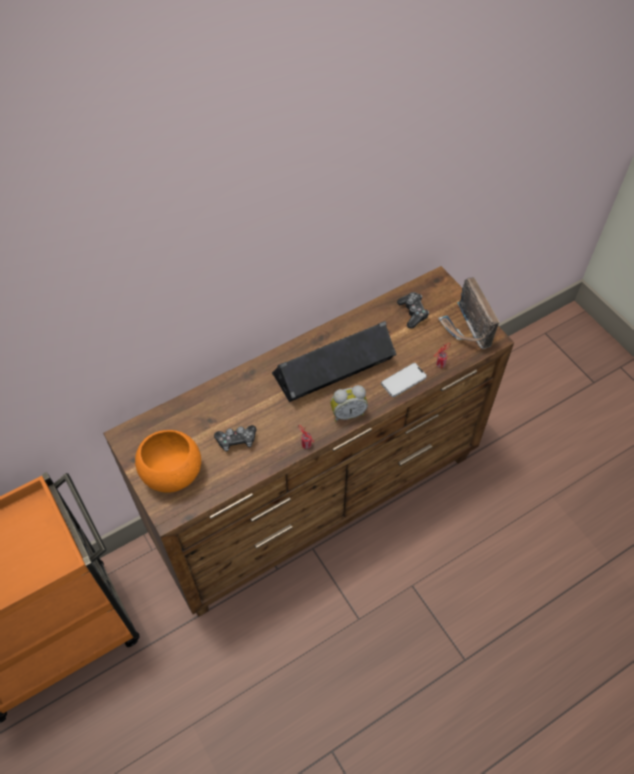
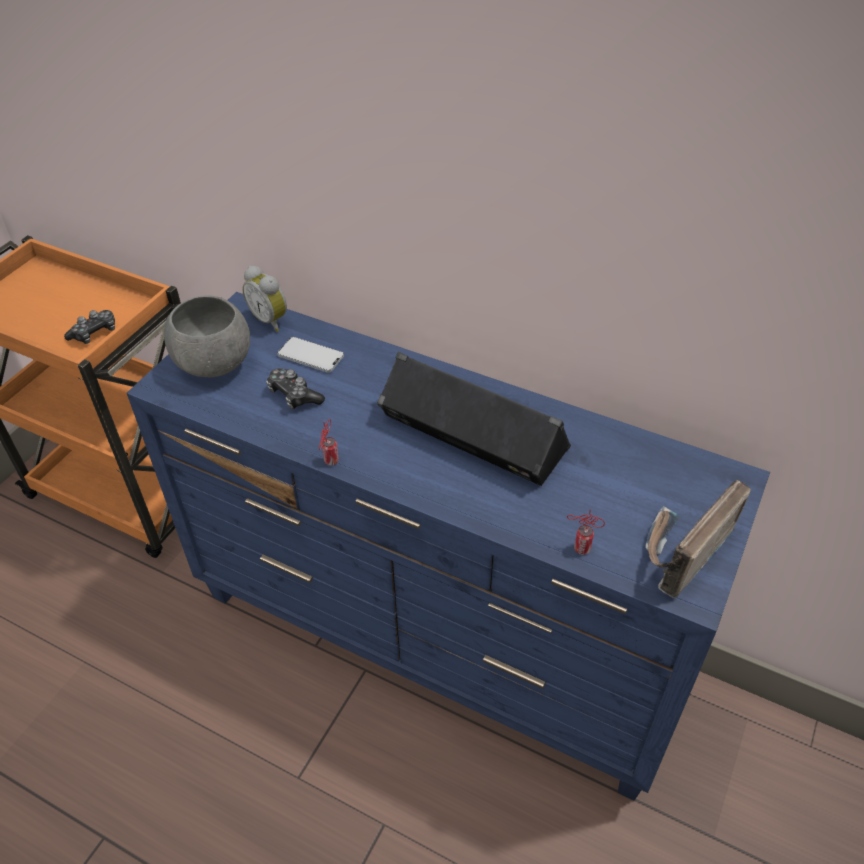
camera: 60 degrees right, 10 degrees down
brown dresser [103,266,514,616] -> blue dresser [127,292,770,800]
orange bowl [135,430,201,493] -> grey bowl [164,295,250,377]
alarm clock [330,385,368,422] -> alarm clock moved to [242,266,287,332]
phone [381,363,427,397] -> phone moved to [277,337,344,373]
game controller [397,292,429,328] -> game controller moved to [64,310,115,344]

